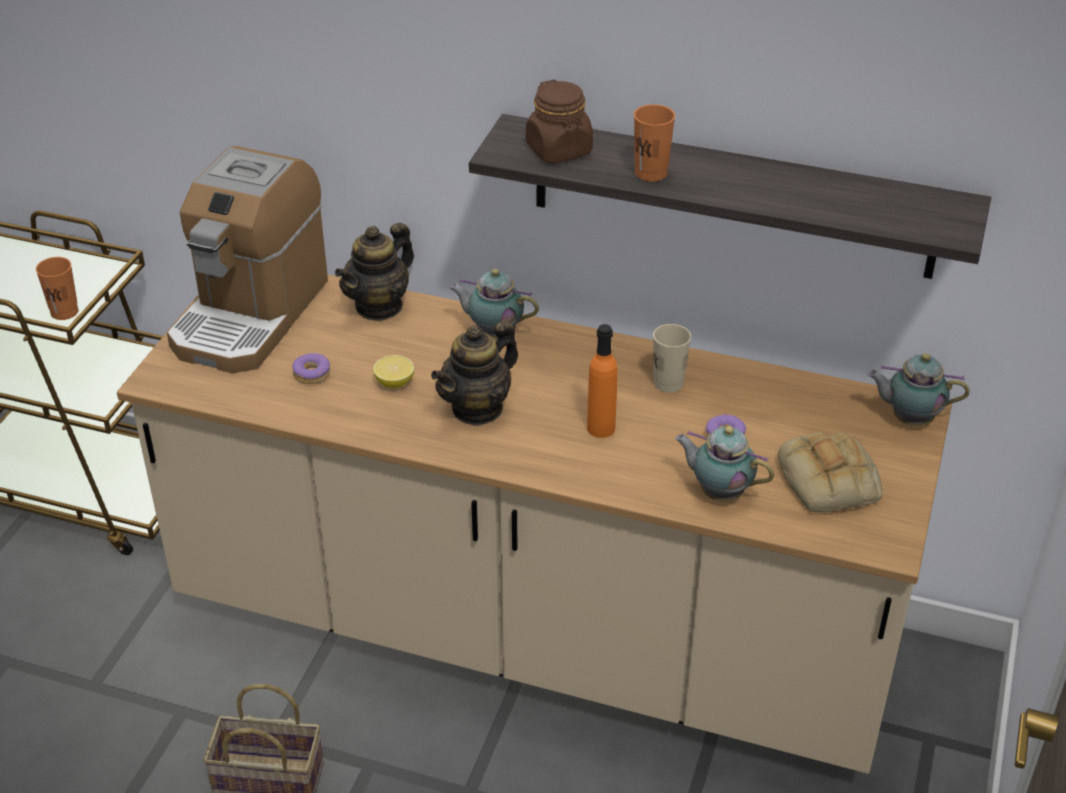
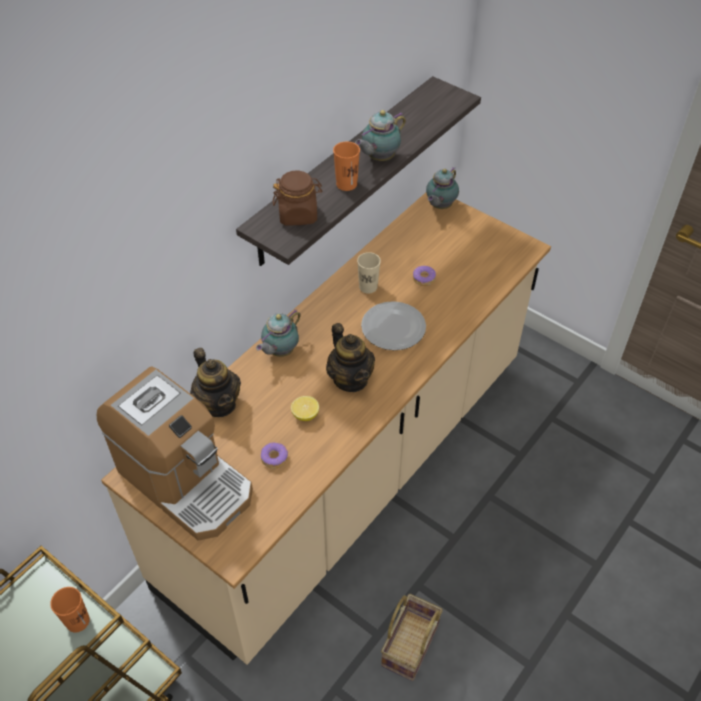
camera: 70 degrees left, 10 degrees up
orange bottle [587,324,618,438] -> plate [361,301,426,350]
teapot [675,426,774,502] -> teapot moved to [355,110,406,161]
bread [778,433,882,512] -> none

